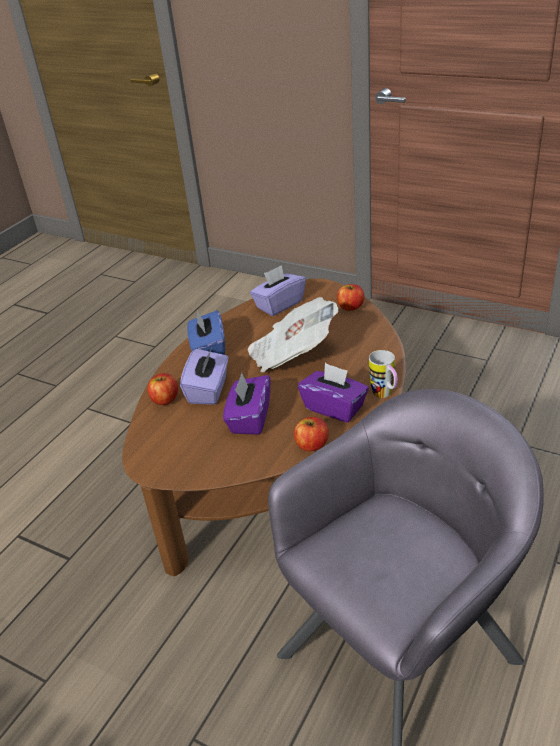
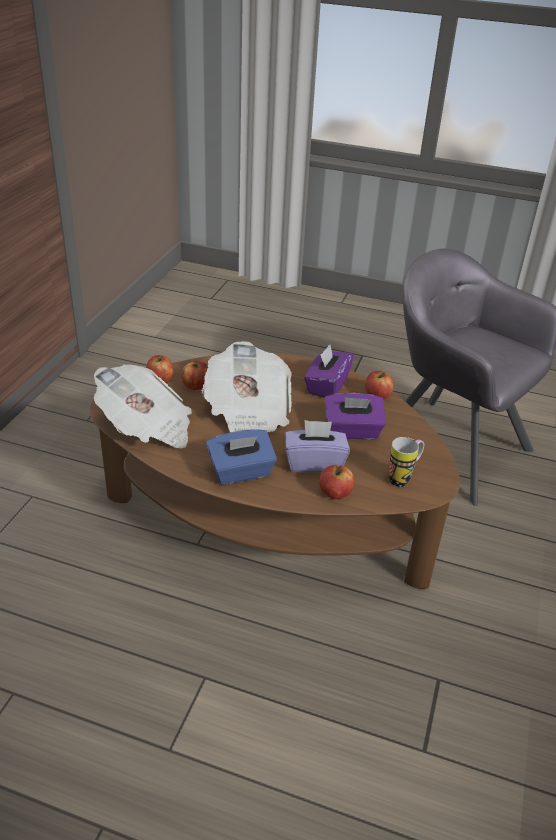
camera: 105 degrees left, 0 degrees up
purple tissue box [250,265,306,316] -> newspaper [94,364,192,449]
mug [369,350,398,398] -> mug moved to [389,437,424,487]
none -> apple [181,361,208,390]

